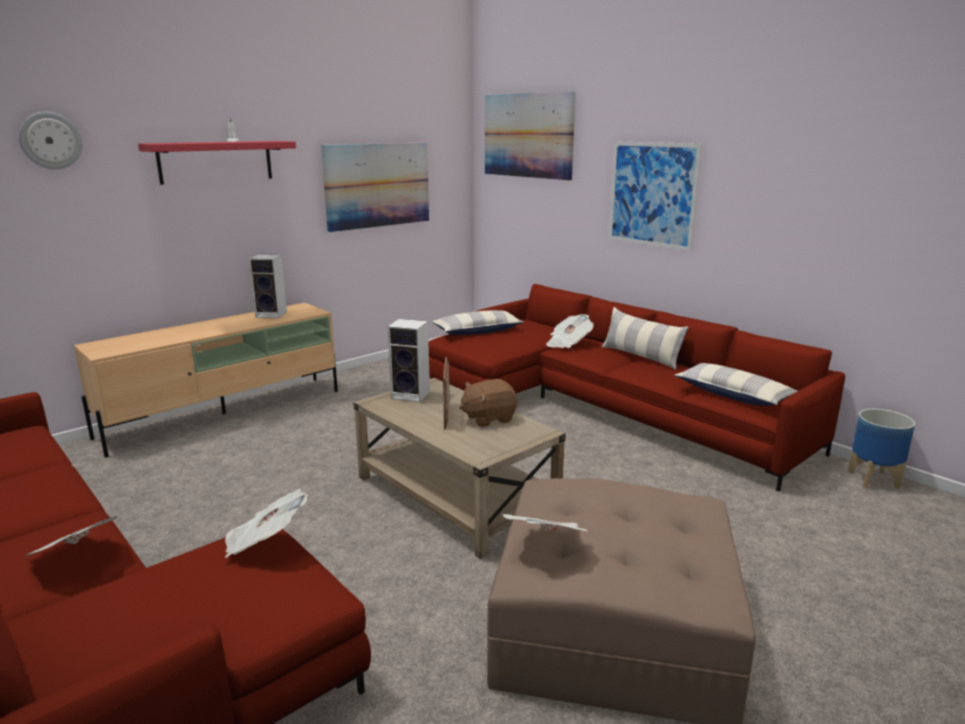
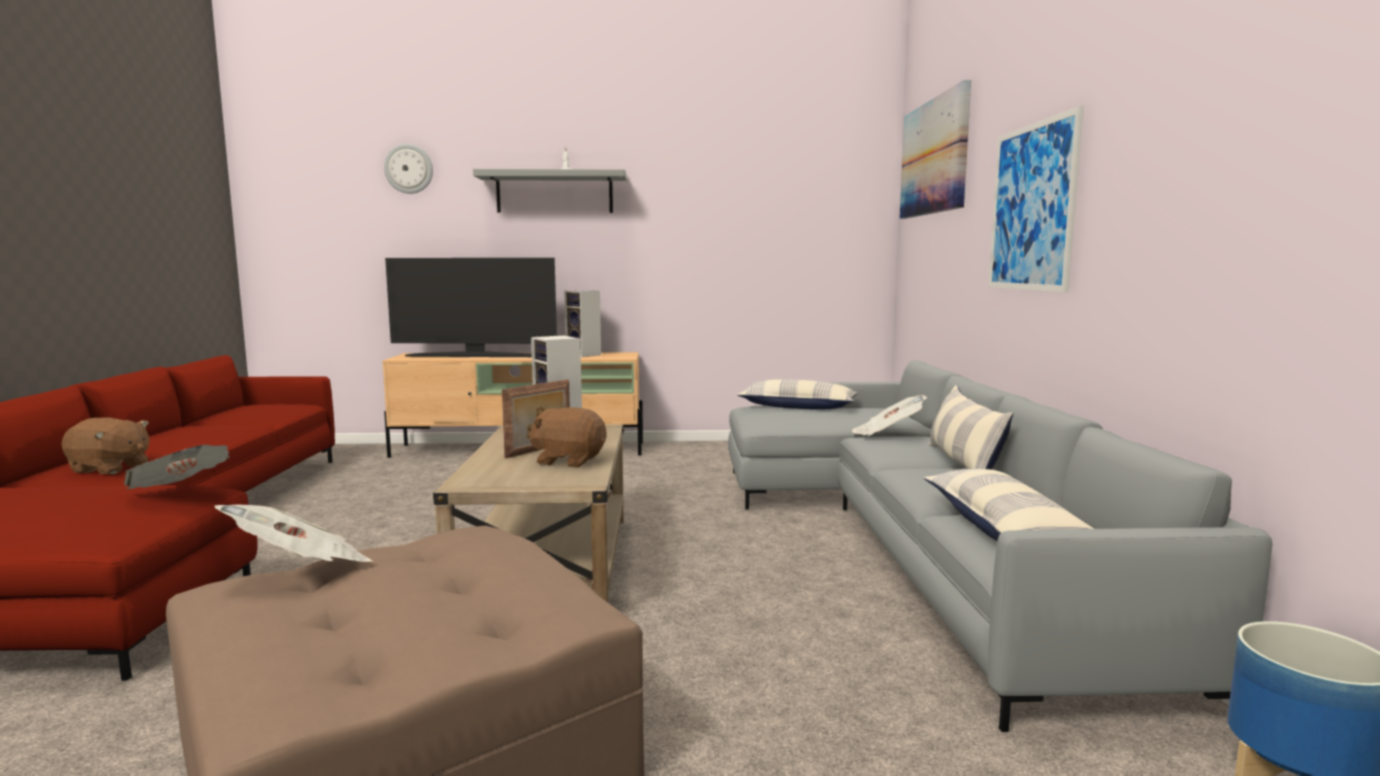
camera: 40 degrees right, 10 degrees down
newspaper [26,516,118,556] -> brown plush toy [62,418,150,474]
red shelf [138,141,296,185] -> grey shelf [473,169,627,213]
picture [321,142,429,232] -> none
red sofa [429,284,845,492] -> grey sofa [728,360,1273,732]
none -> television [385,258,557,357]

